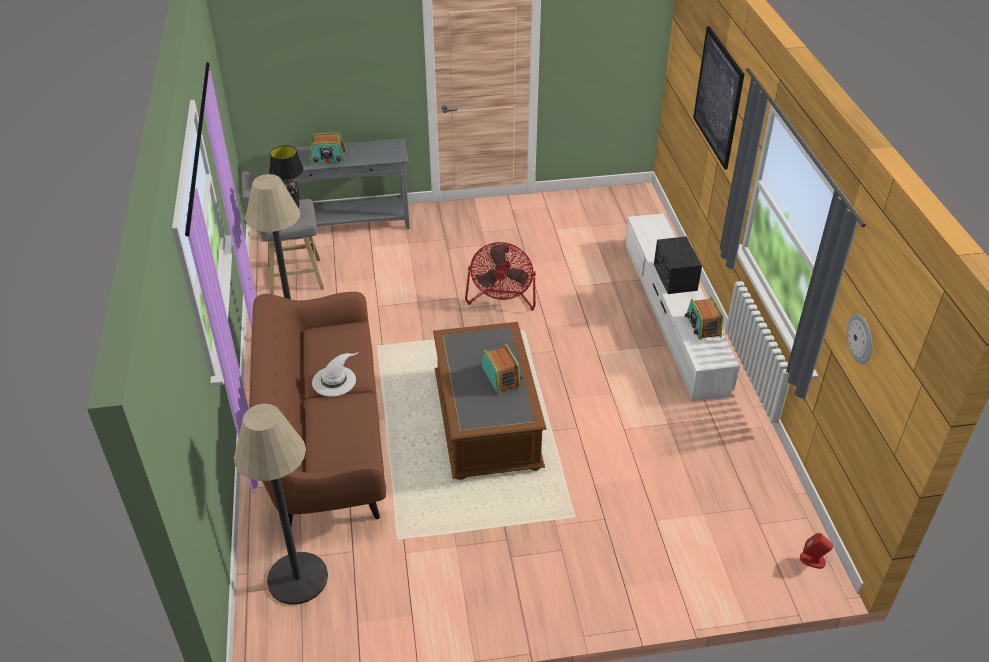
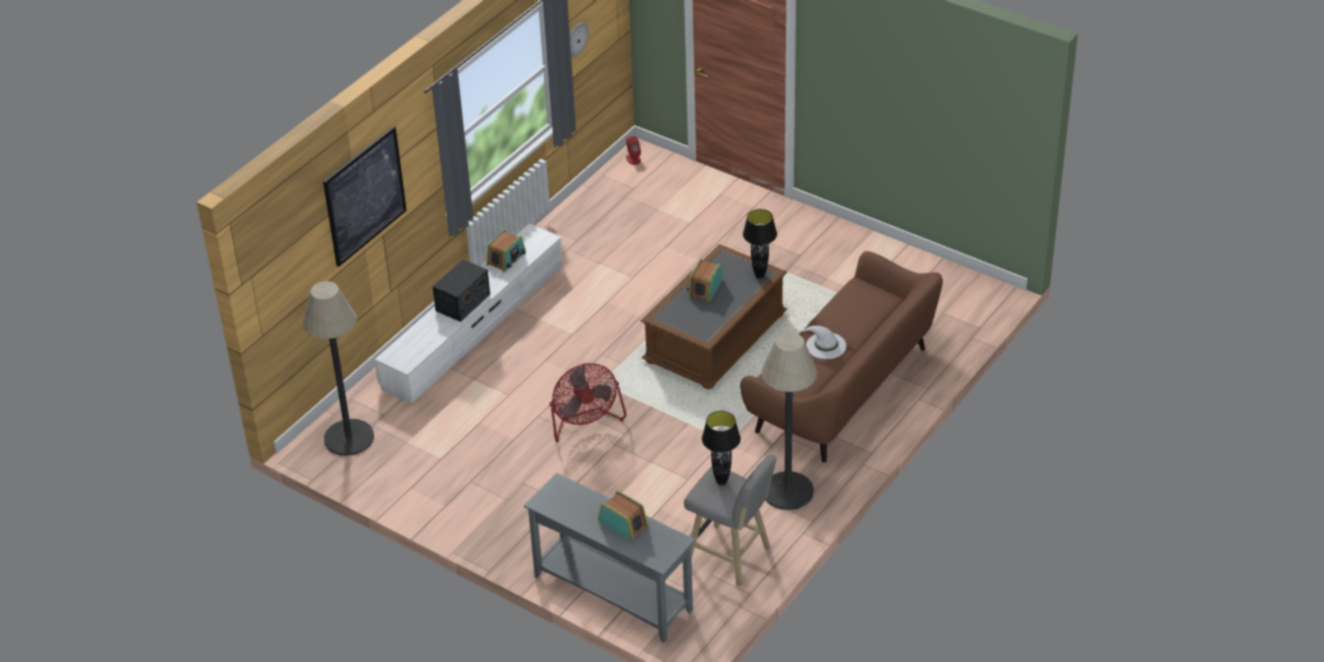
camera: 135 degrees left, 0 degrees up
floor lamp [234,404,328,604] -> floor lamp moved to [303,281,374,456]
red fan [465,241,536,311] -> red fan turned 105 degrees clockwise [549,363,626,442]
none -> black table lamp [743,209,777,278]

